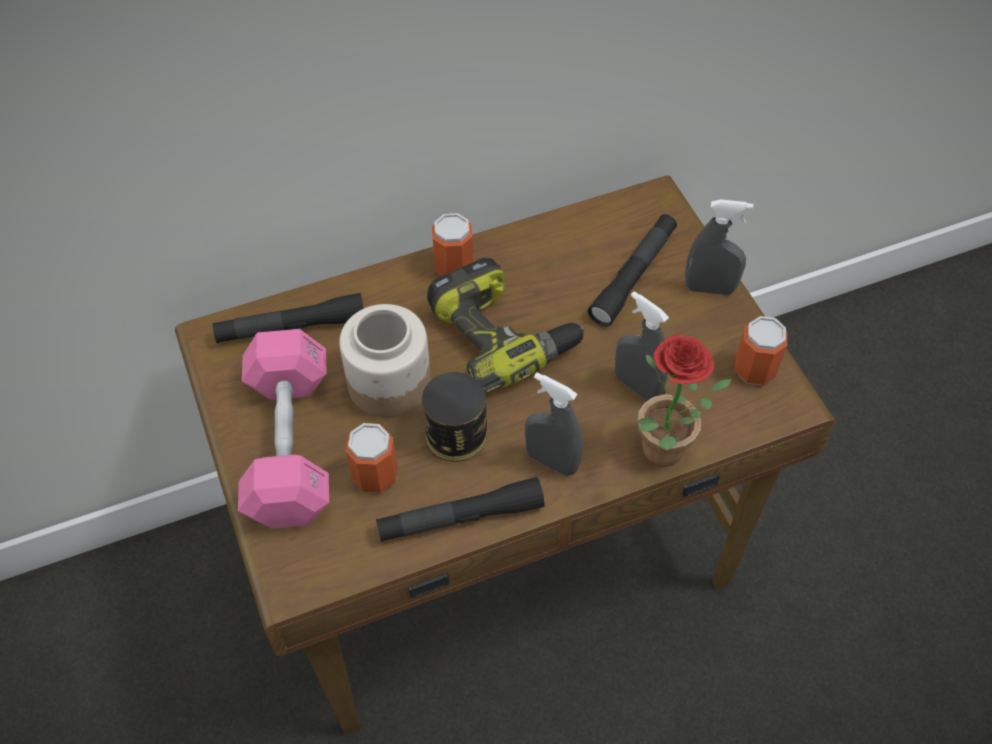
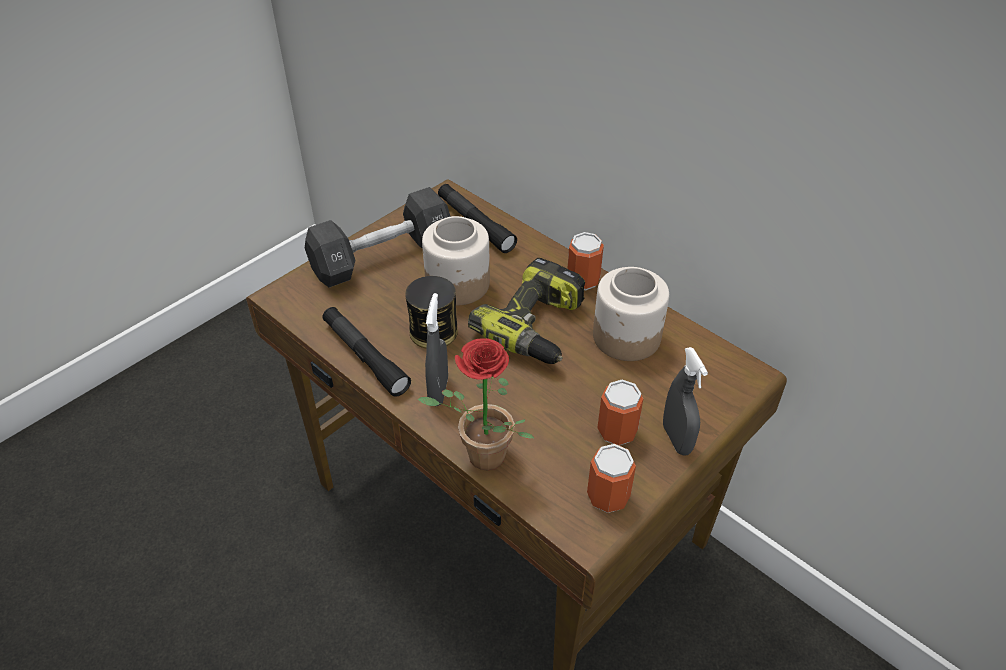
camera: 65 degrees right, 10 degrees down
pink dumbbell [238,329,329,529] -> black dumbbell [305,187,451,288]
can [346,423,398,493] -> can moved to [597,380,644,445]
black flashlight [588,214,677,327] -> none
grey spray bottle [615,291,669,401] -> none
none -> jar [593,267,669,361]

